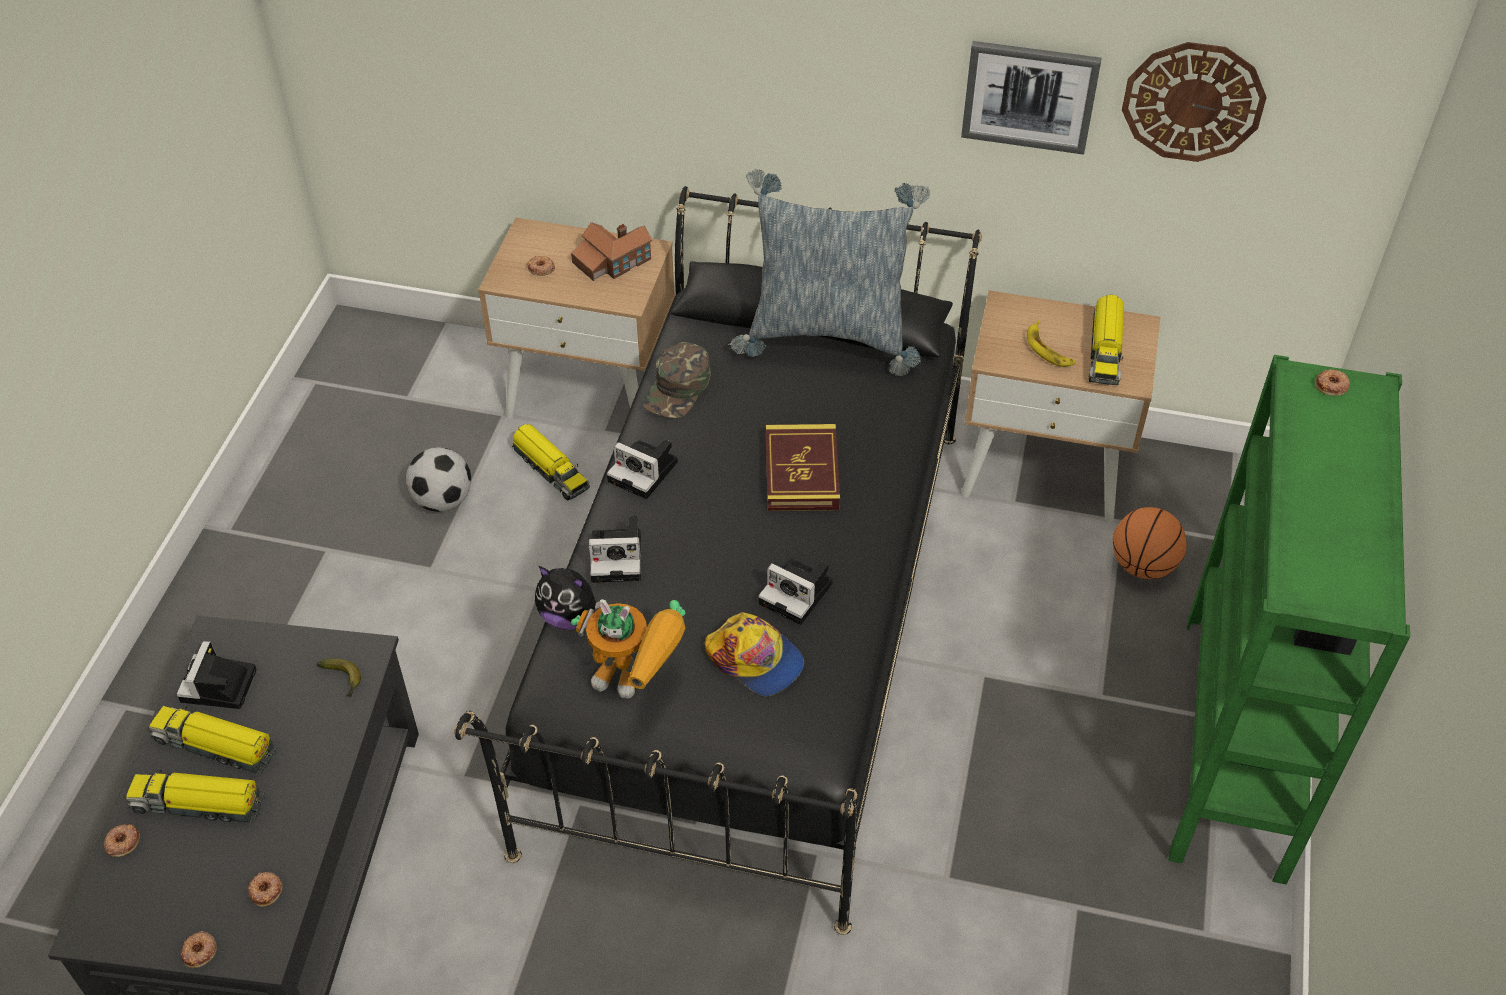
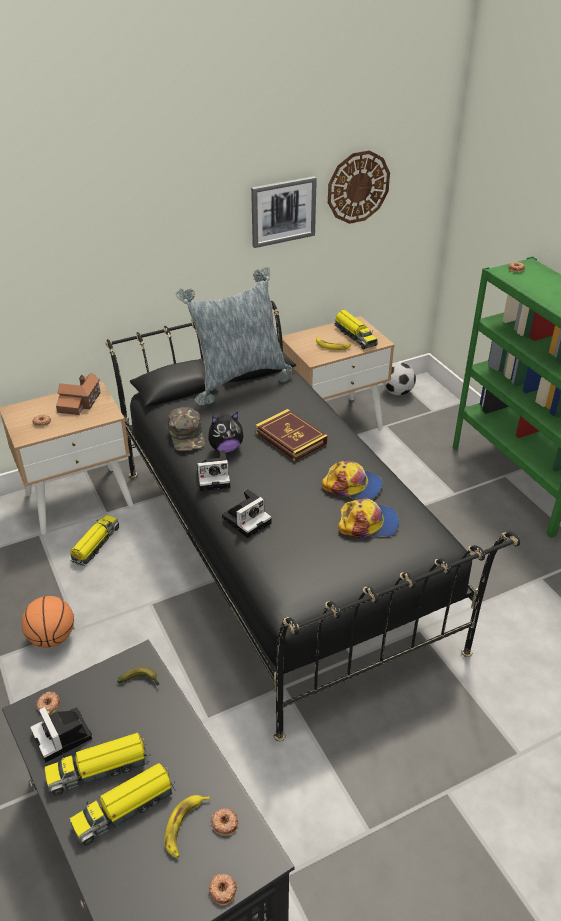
camera: 40 degrees left, 10 degrees down
donut [104,824,140,857] -> donut moved to [36,692,60,715]
football [406,447,471,512] -> football moved to [383,362,416,395]
toy truck [512,424,590,501] -> toy truck turned 75 degrees counterclockwise [70,515,119,566]
plush toy [535,566,607,630] -> plush toy moved to [208,412,243,453]
toy robot [571,599,686,698] -> none
camera [758,559,833,625] -> cap [322,461,383,500]
basketball [1113,507,1186,579] -> basketball moved to [22,596,74,648]
none -> banana [164,795,210,858]

